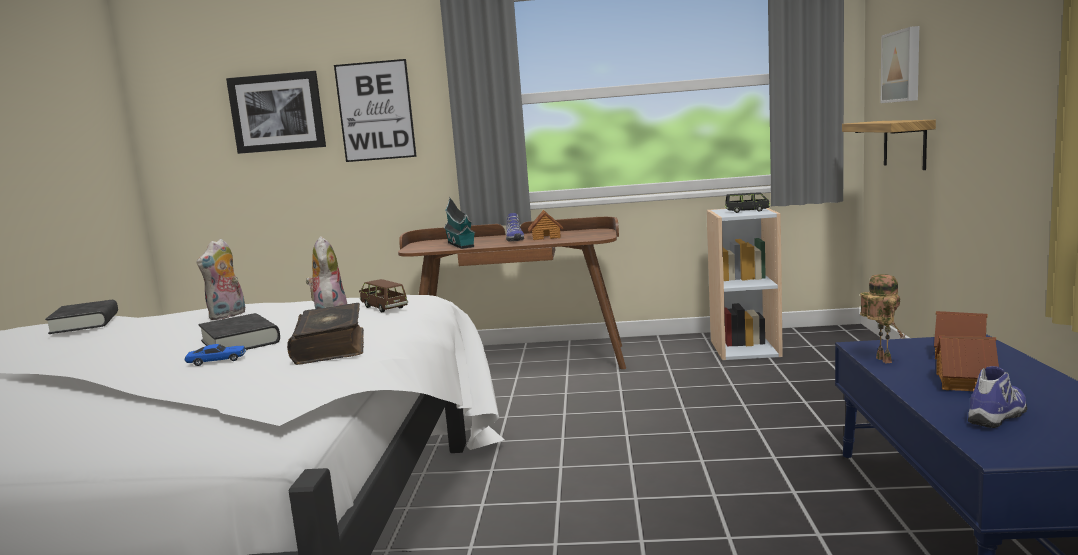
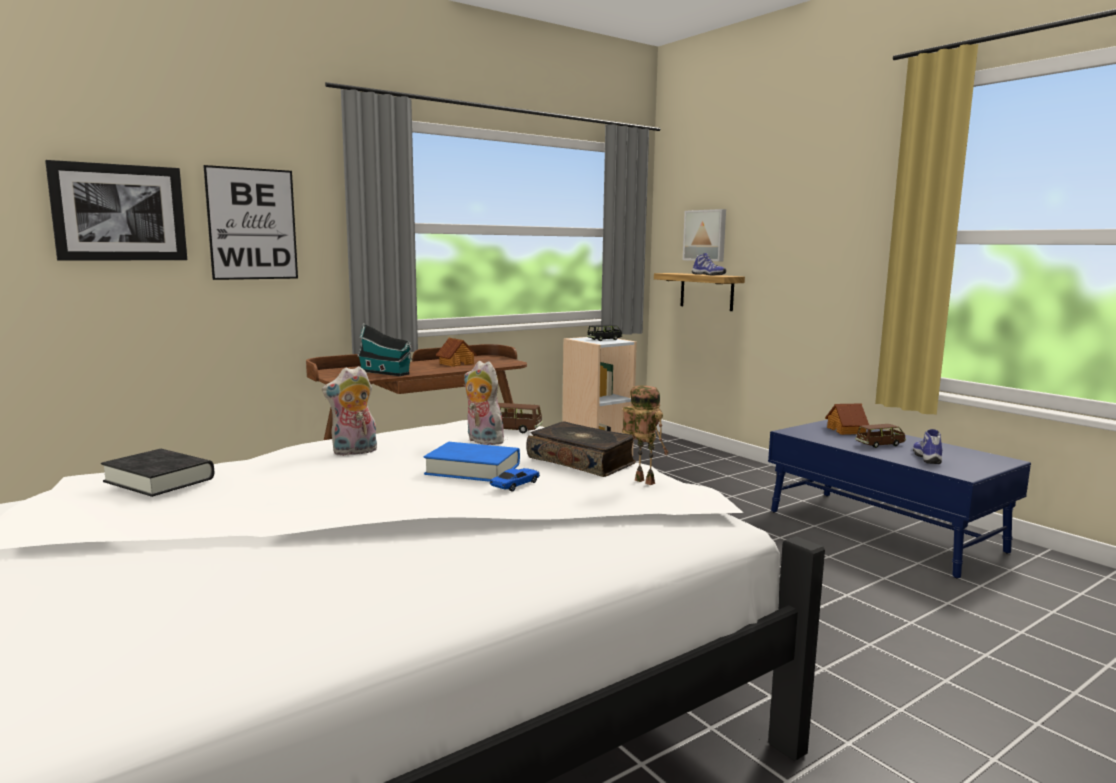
camera: 40 degrees left, 0 degrees up
plush toy [197,239,245,320] -> plush toy turned 75 degrees clockwise [322,366,377,456]
black book [199,313,280,350] -> blue book [424,442,520,482]
shoe [506,213,524,241] -> shoe moved to [692,253,726,275]
toy robot [860,274,905,363] -> toy robot moved to [622,385,668,485]
toy house [935,336,999,391] -> brown toy car [855,424,906,448]

